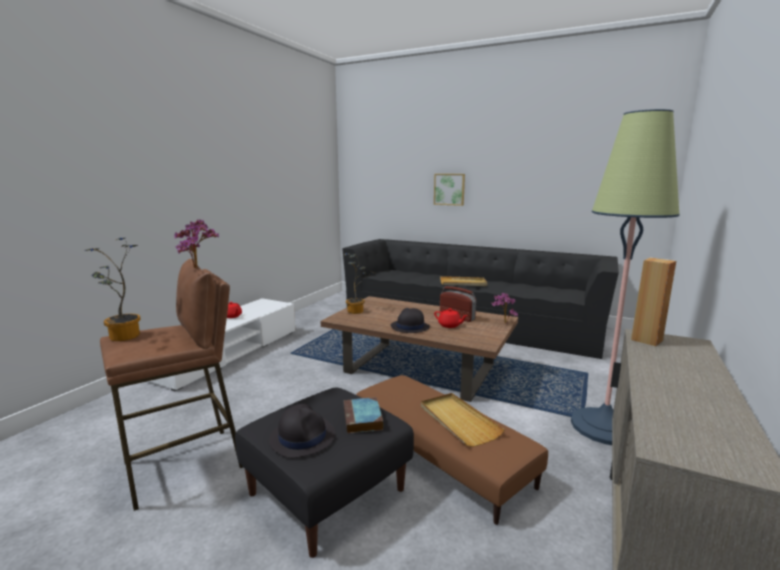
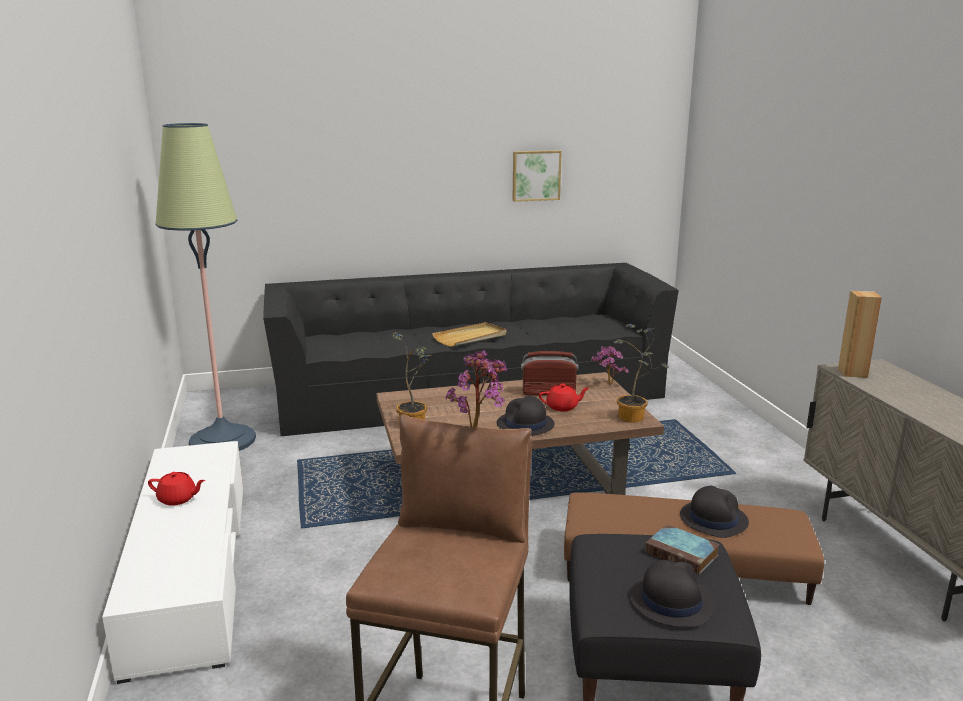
camera: 40 degrees left, 5 degrees up
potted plant [84,238,141,341] -> potted plant moved to [614,324,669,423]
beige tray [421,393,505,447] -> black hat [680,486,749,538]
picture [434,174,465,206] -> picture moved to [513,150,562,202]
floor lamp [571,109,680,445] -> floor lamp moved to [155,123,256,451]

